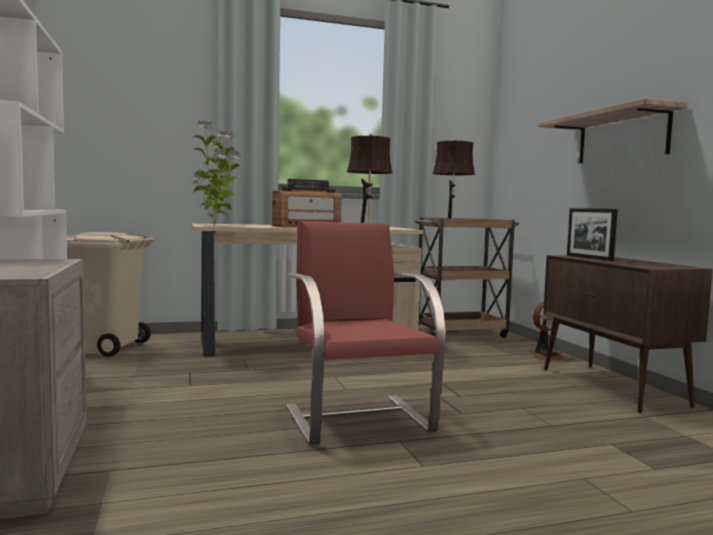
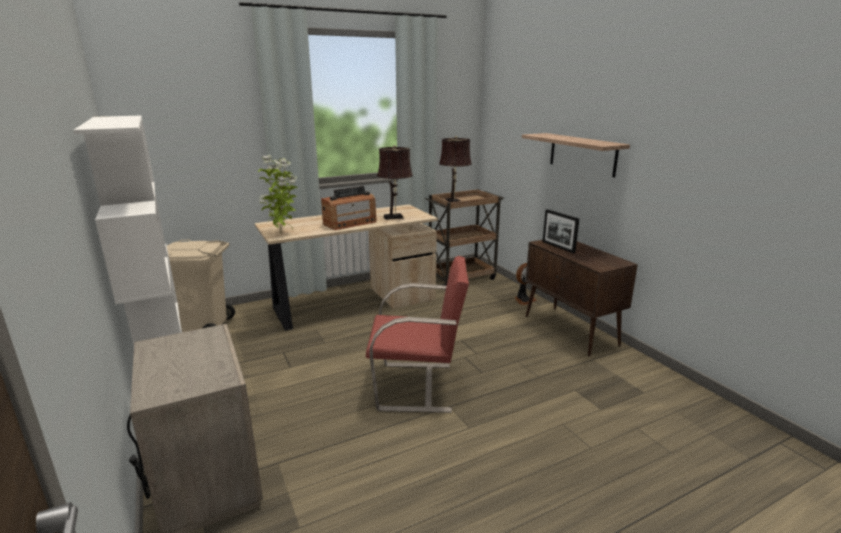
camera: 10 degrees left, 15 degrees up
red chair [286,221,446,445] -> red chair turned 120 degrees clockwise [366,256,469,413]

